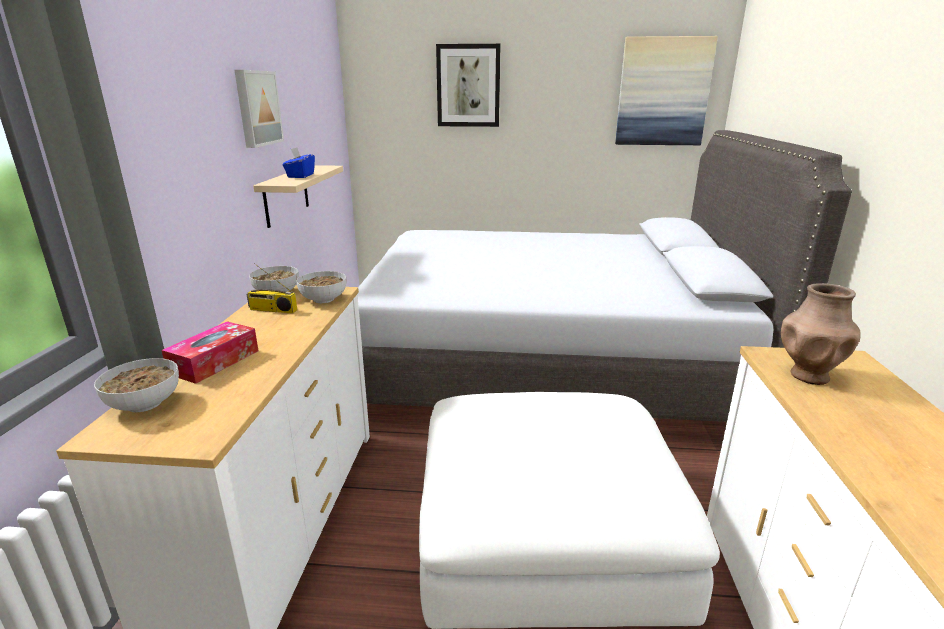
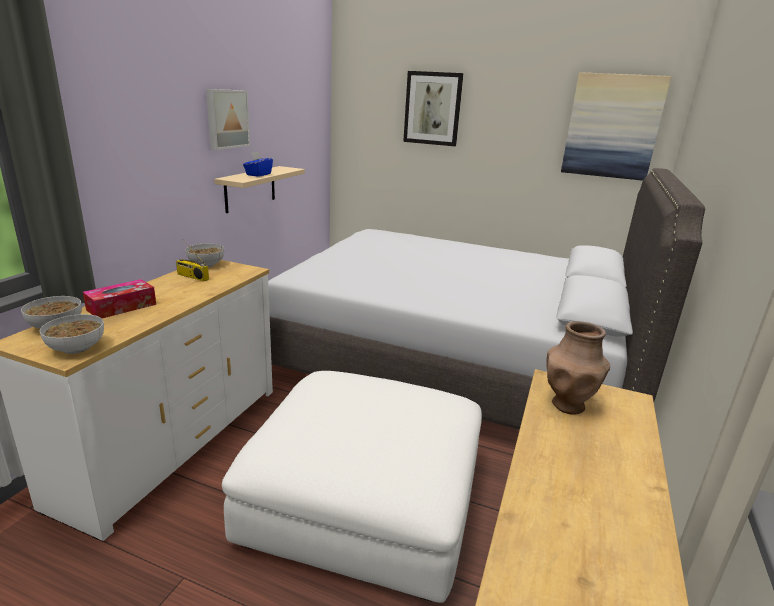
camera: 15 degrees right, 0 degrees up
bowl [296,271,346,303] -> bowl moved to [40,314,104,354]

